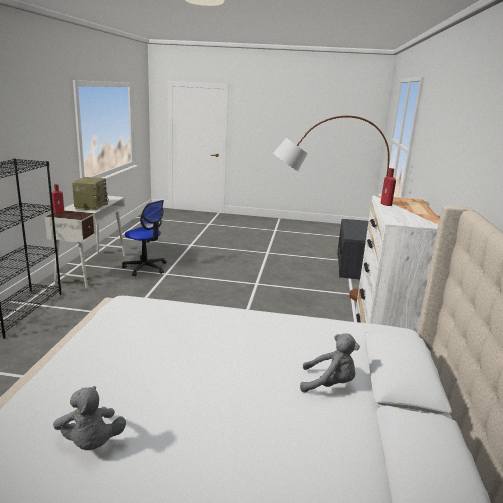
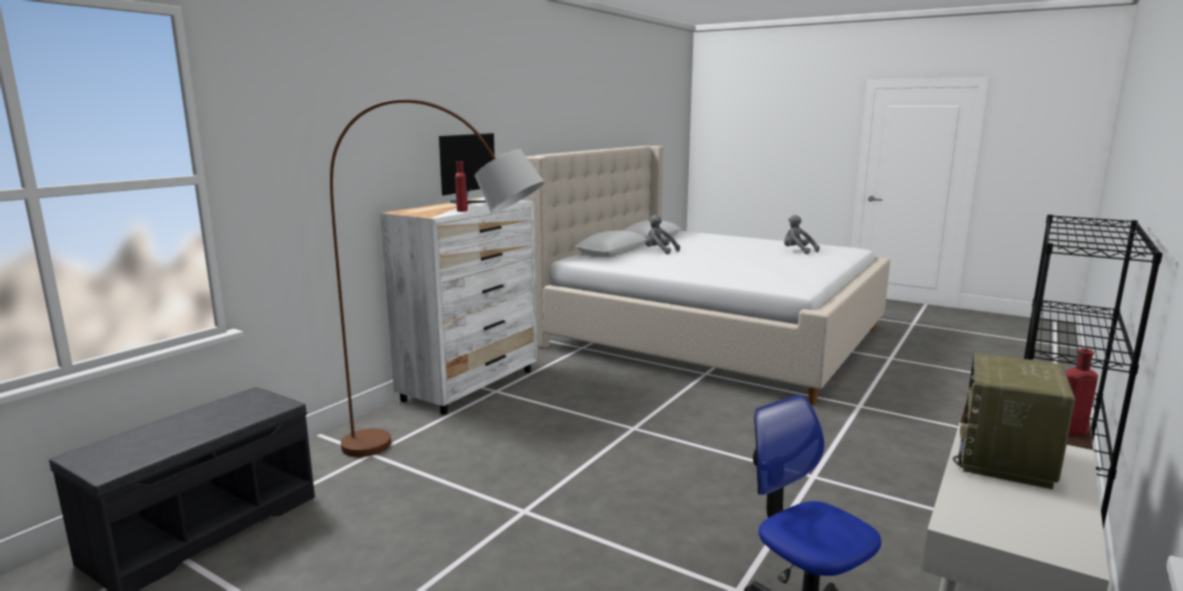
camera: 155 degrees left, 5 degrees down
grey plush toy [53,386,126,450] -> grey plush toy turned 45 degrees counterclockwise [784,215,820,254]
none -> monitor [439,133,495,204]

